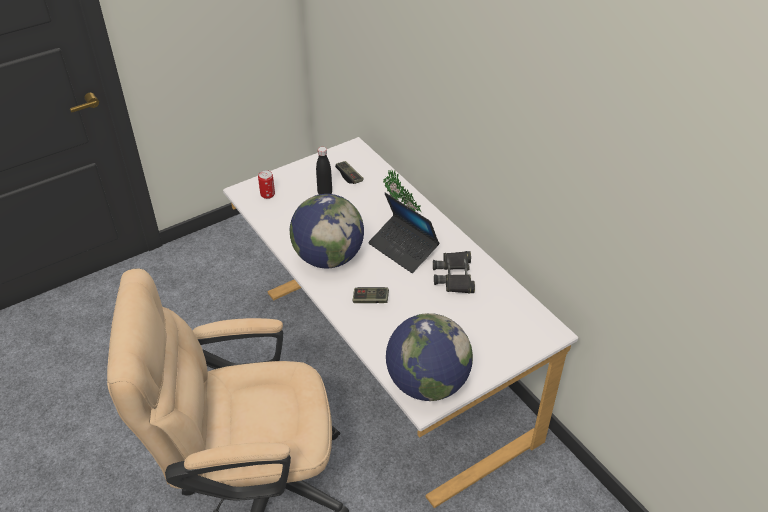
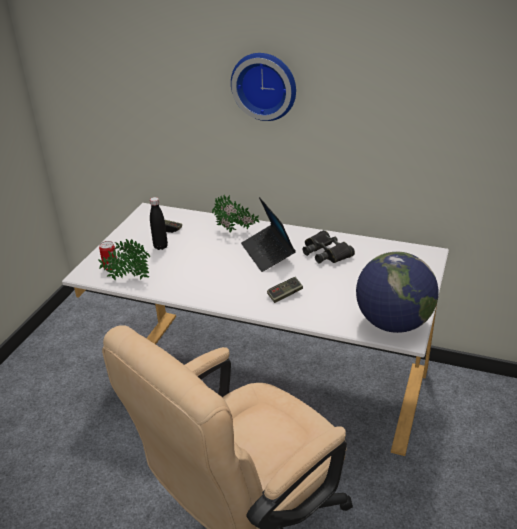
camera: 35 degrees left, 10 degrees down
globe [290,194,364,268] -> none
laptop [368,193,440,273] -> laptop turned 60 degrees clockwise [241,197,296,272]
none -> potted plant [98,239,150,280]
none -> wall clock [231,53,296,121]

